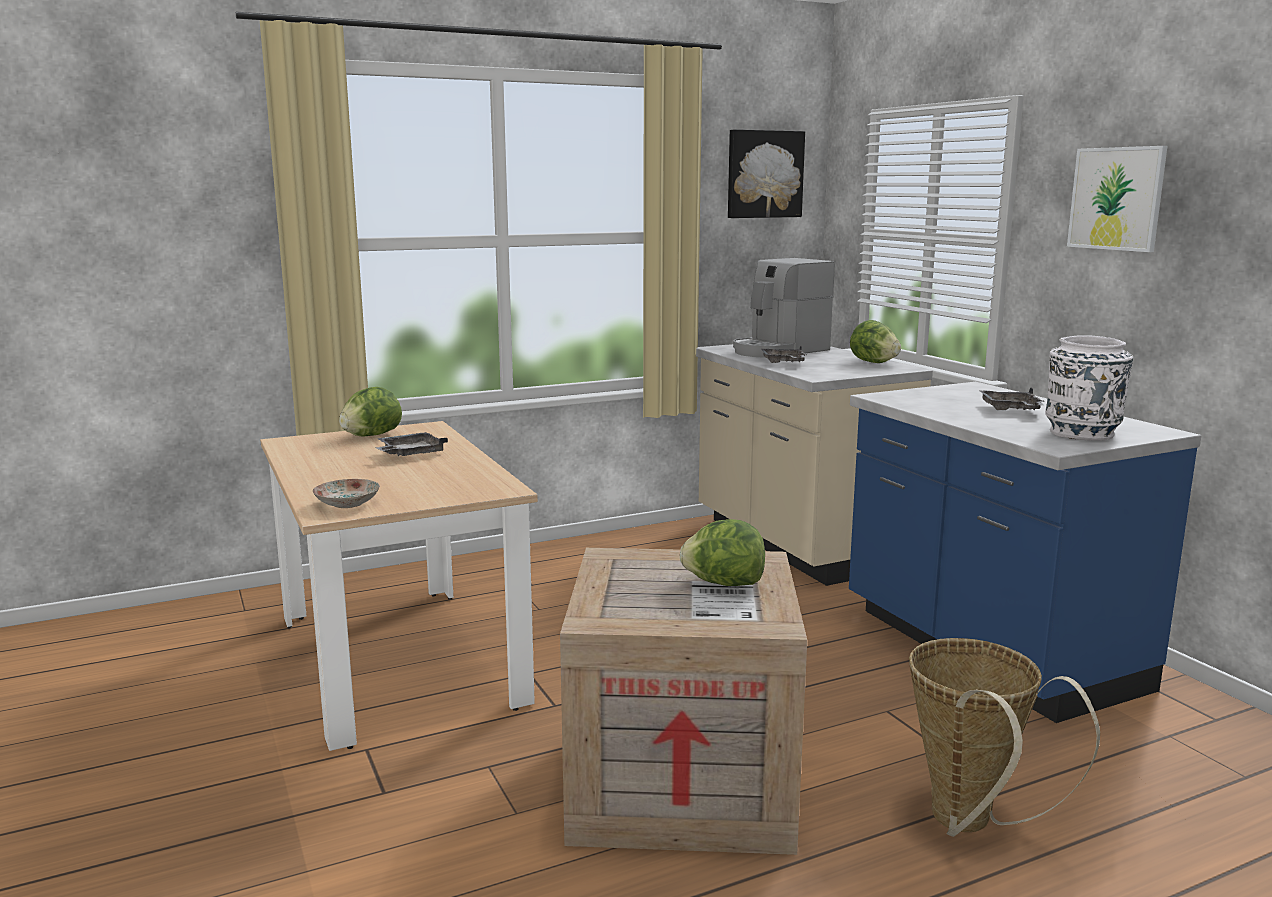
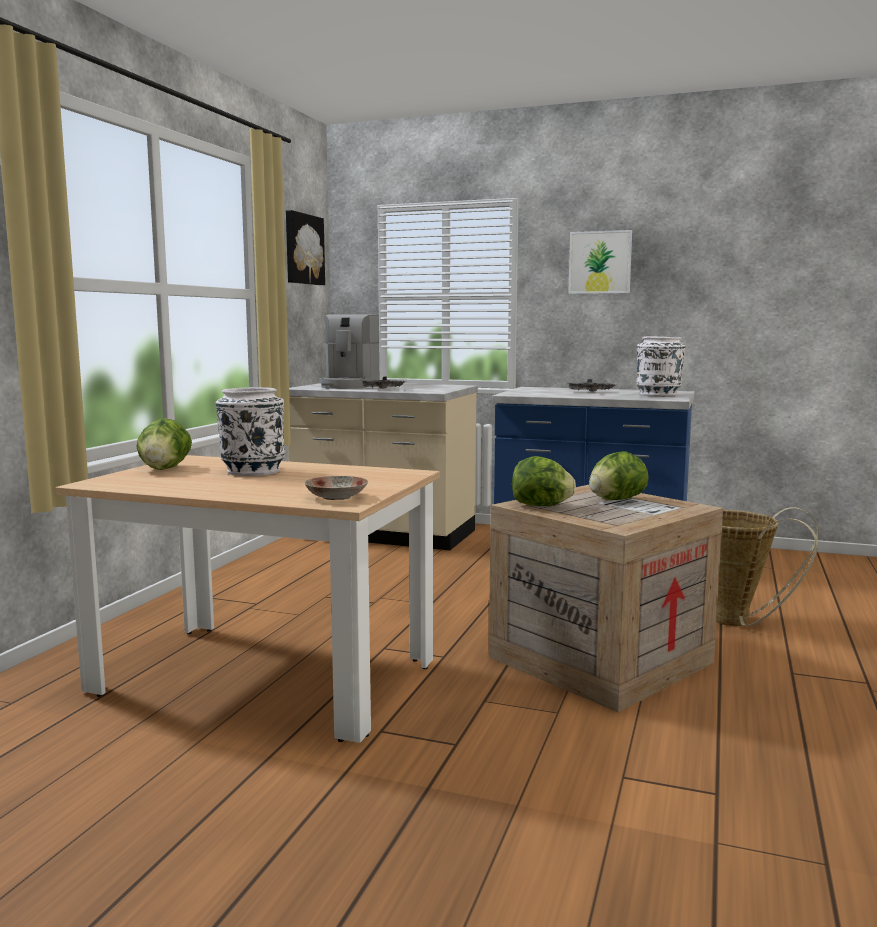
camera: 45 degrees left, 5 degrees down
grey tray [375,432,448,456] -> white vase [216,387,285,476]
lettuce [850,320,901,363] -> lettuce moved to [512,456,576,506]

